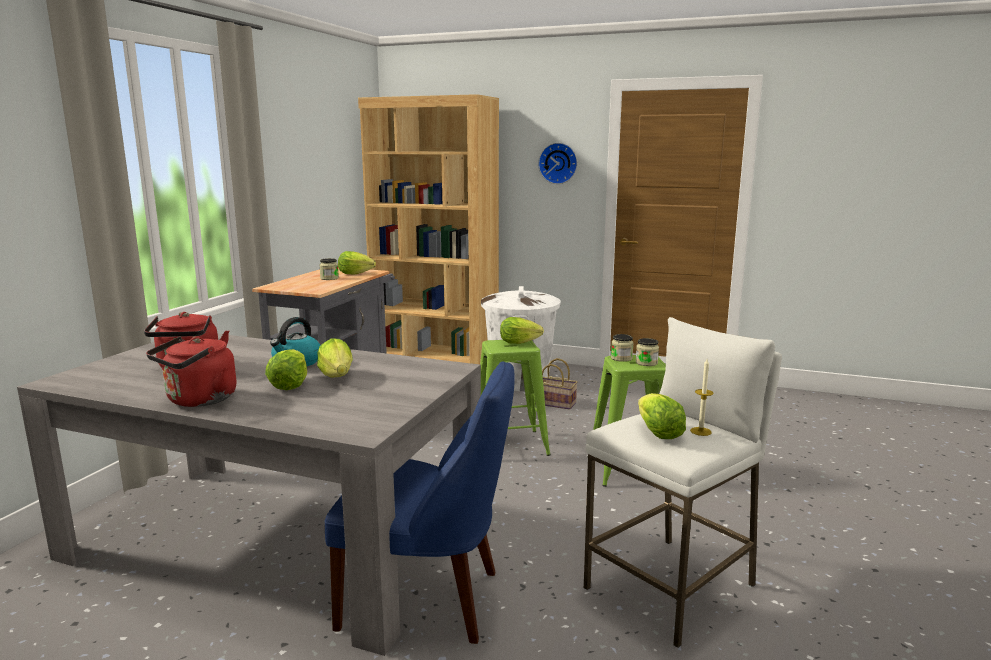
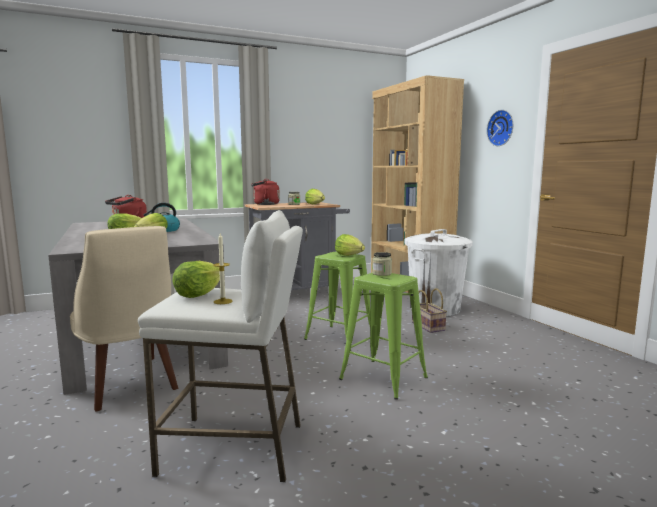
camera: 45 degrees right, 5 degrees down
red kettle [146,336,237,407] -> red kettle moved to [251,179,280,205]
blue chair [325,361,515,644] -> beige chair [70,226,179,412]
jar [636,338,659,366] -> none

